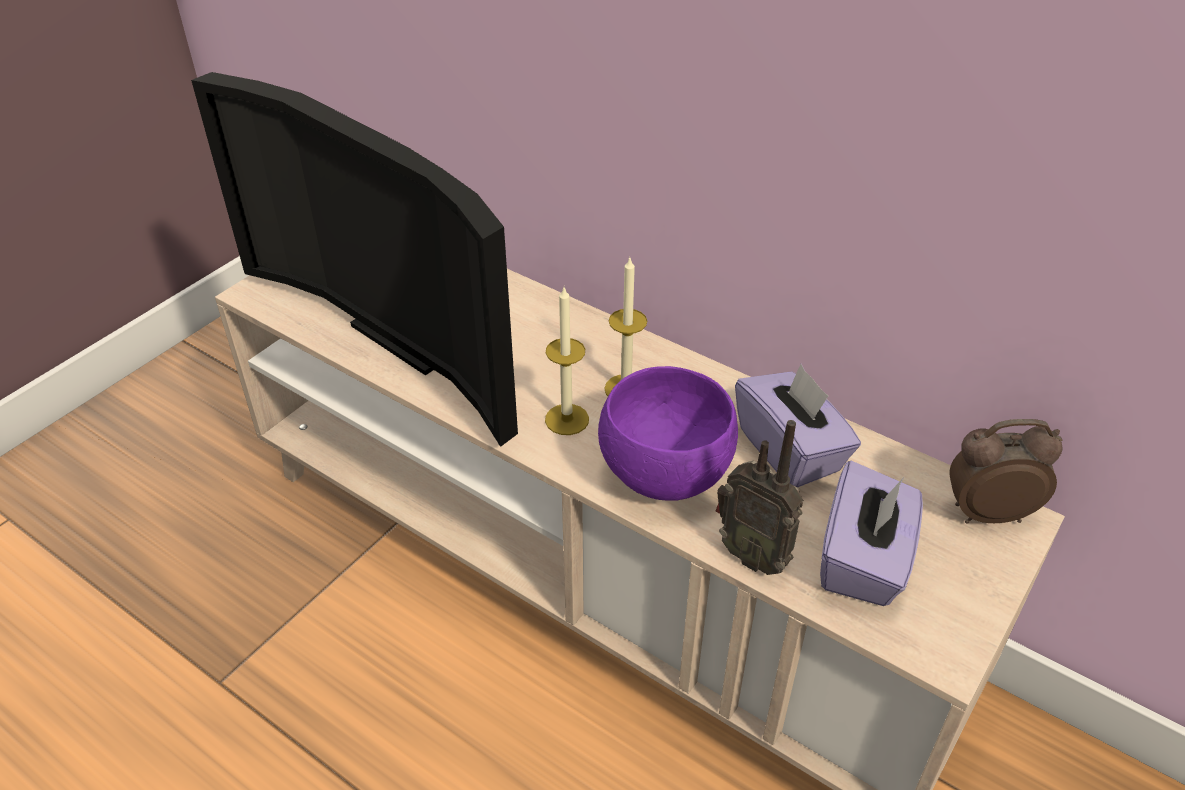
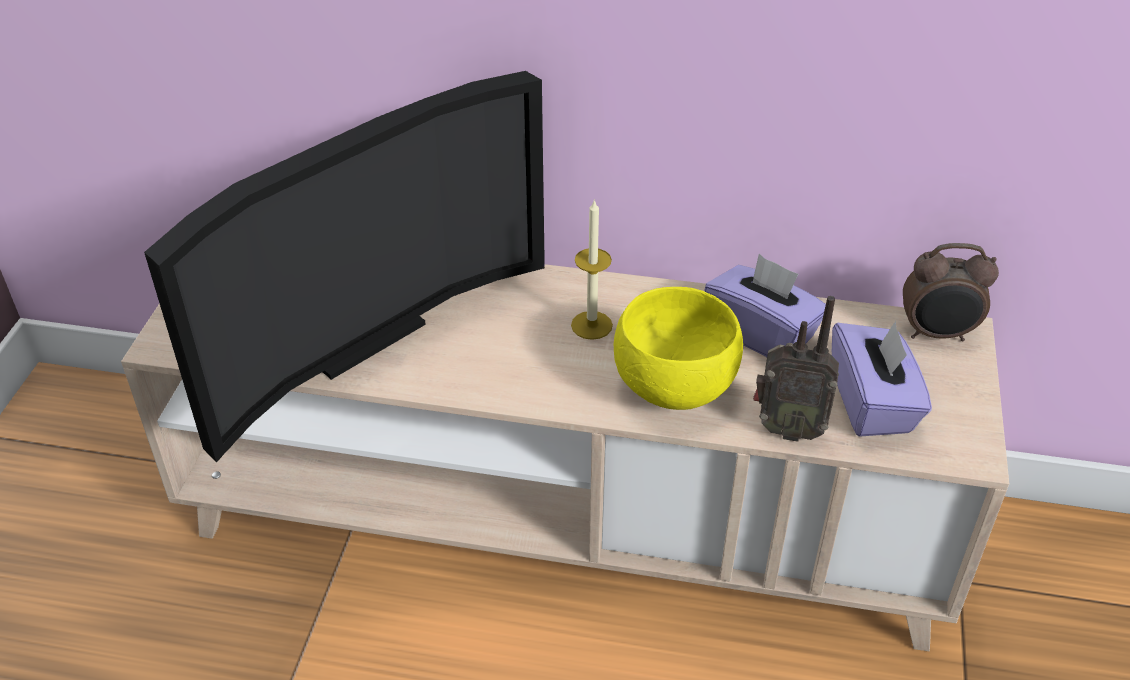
camera: 25 degrees left, 0 degrees up
television [191,72,518,447] -> television turned 60 degrees counterclockwise [144,71,545,463]
candle [545,287,589,435] -> none
purple bowl [598,366,738,501] -> yellow bowl [614,287,743,410]
alarm clock [949,419,1063,524] -> alarm clock turned 150 degrees counterclockwise [903,243,999,342]

